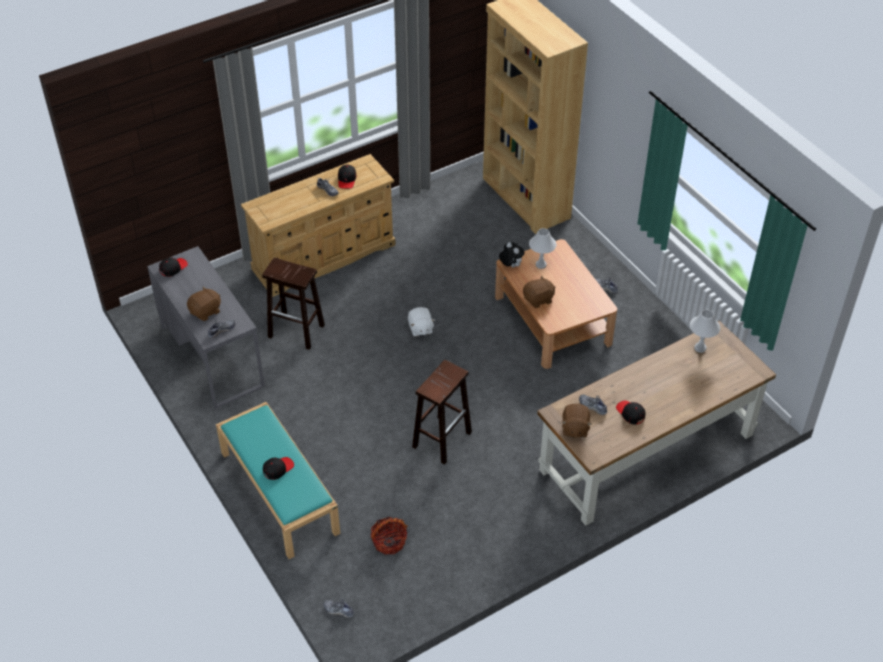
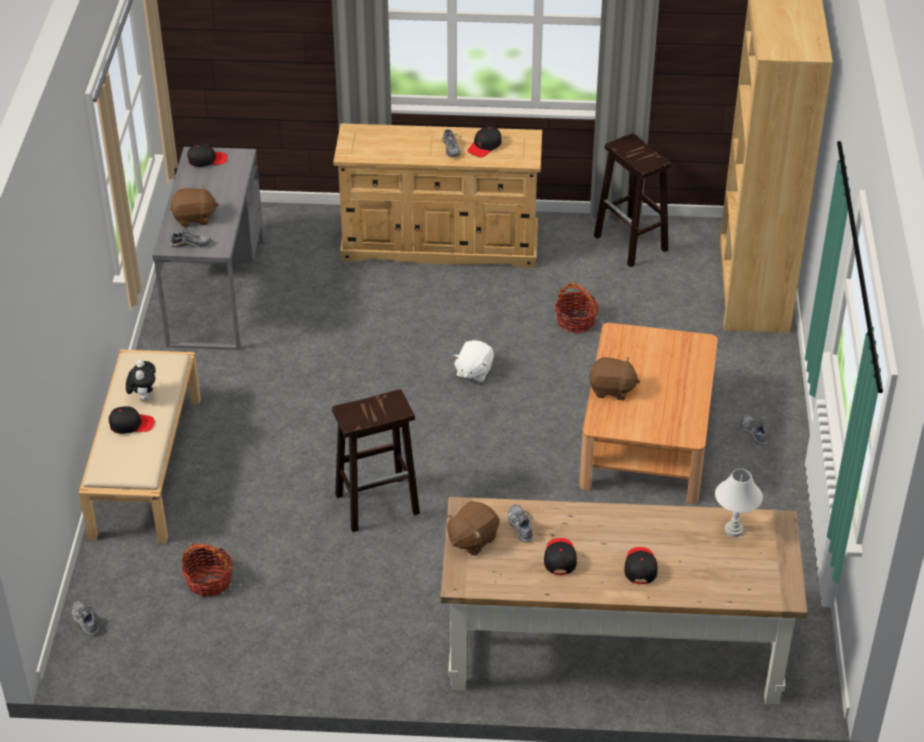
camera: 35 degrees right, 5 degrees down
turquoise bench [216,402,340,559] -> beige bench [79,349,201,543]
brown stool [262,258,325,350] -> brown stool moved to [594,133,671,267]
plush toy [499,242,524,267] -> plush toy moved to [126,360,156,401]
white table lamp [529,228,556,269] -> none
none -> basket [554,283,599,333]
none -> black cap [624,547,658,584]

